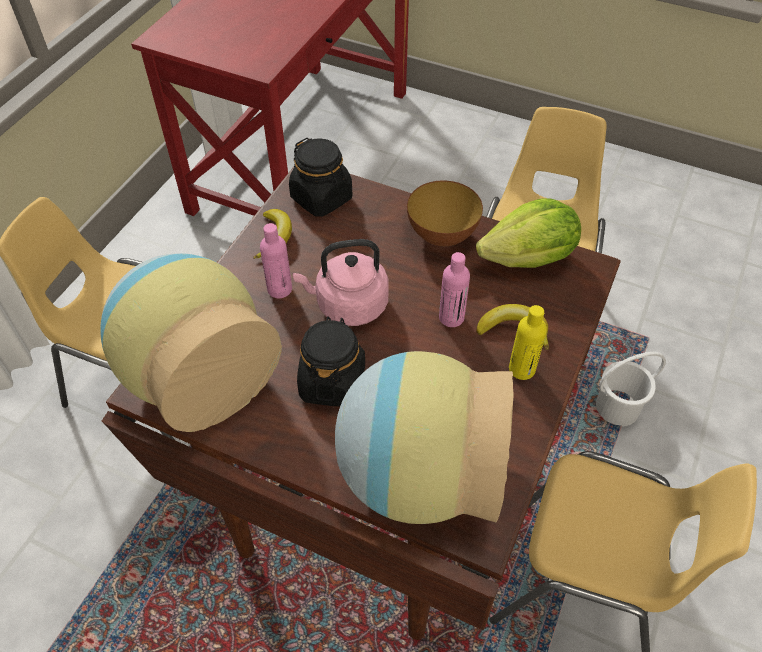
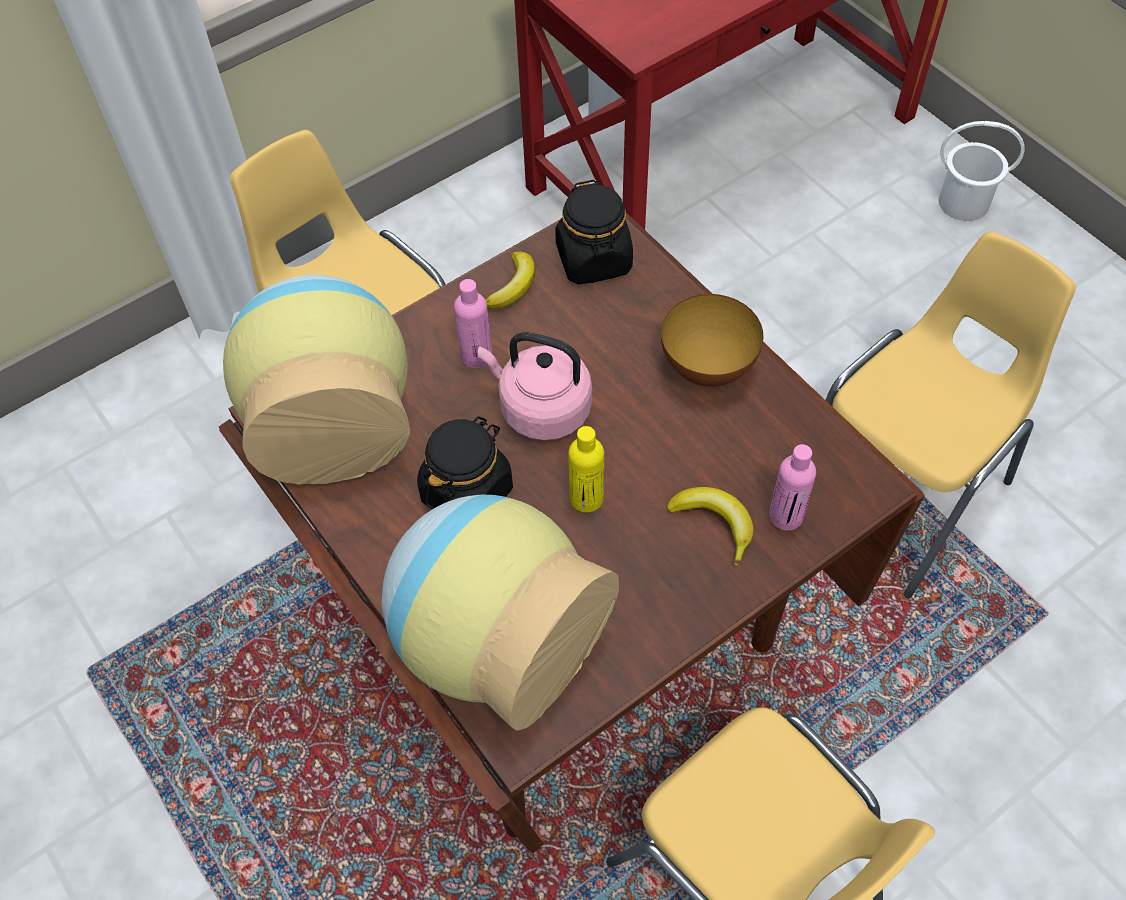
camera: 30 degrees right, 5 degrees up
pink bottle [439,252,470,327] -> pink bottle moved to [769,444,816,531]
lettuce [476,198,581,268] -> none
yellow bottle [509,305,547,380] -> yellow bottle moved to [568,426,604,513]
white bucket [596,352,666,427] -> white bucket moved to [938,121,1025,221]

